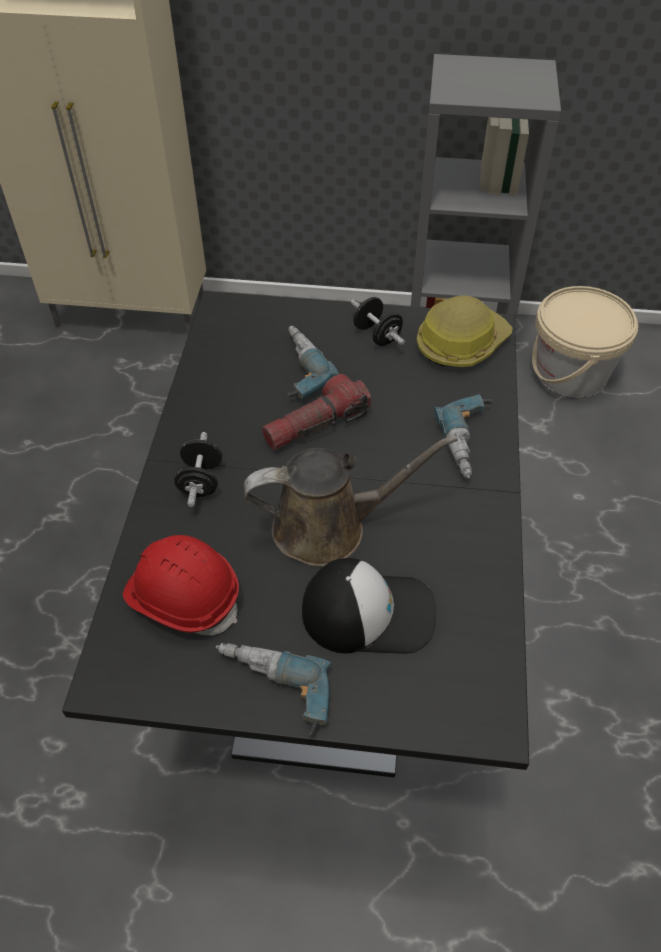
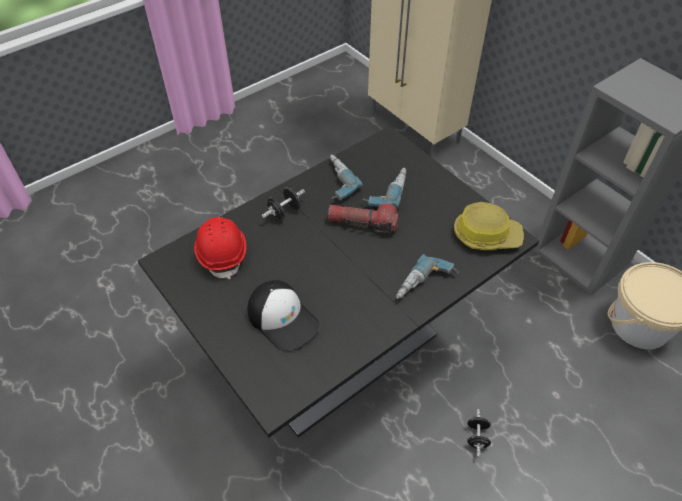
camera: 45 degrees right, 0 degrees up
power drill [216,643,332,735] -> power drill moved to [330,155,363,201]
brown watering can [244,435,458,567] -> none
black dumbbell [351,297,405,346] -> black dumbbell moved to [467,409,491,457]

